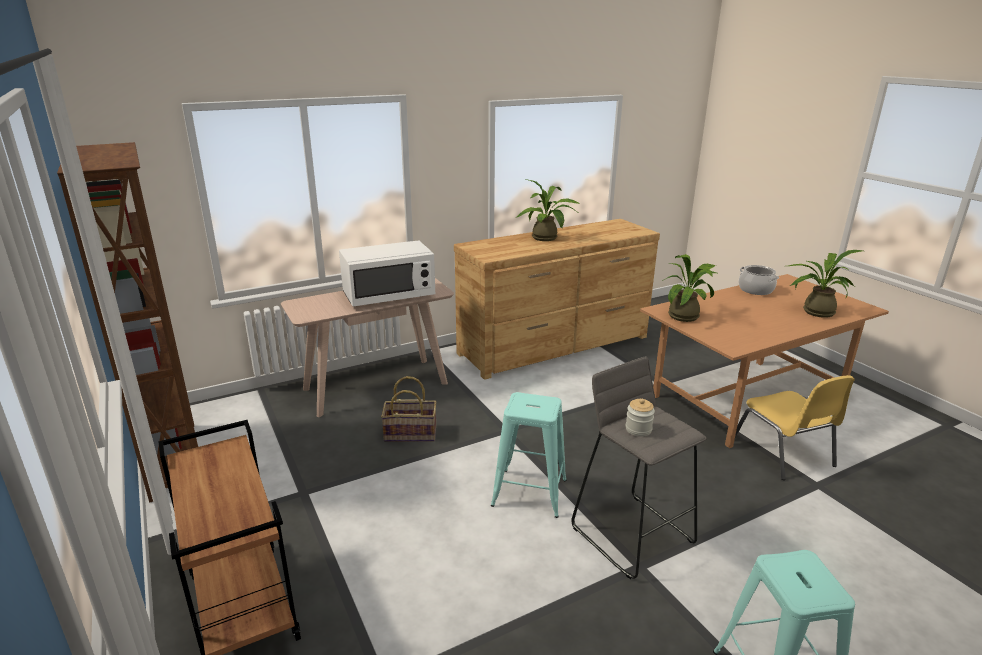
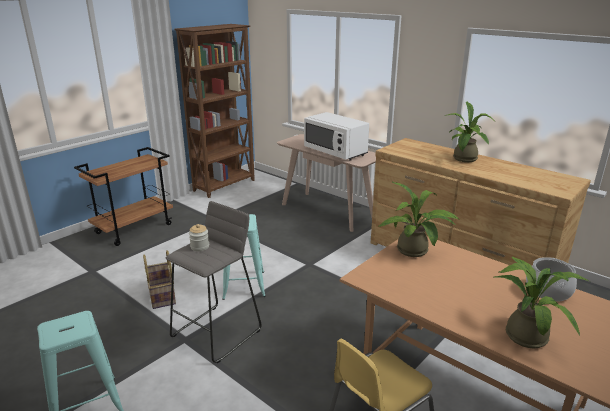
camera: 70 degrees right, 0 degrees up
basket [381,376,436,442] -> basket moved to [143,250,176,309]

